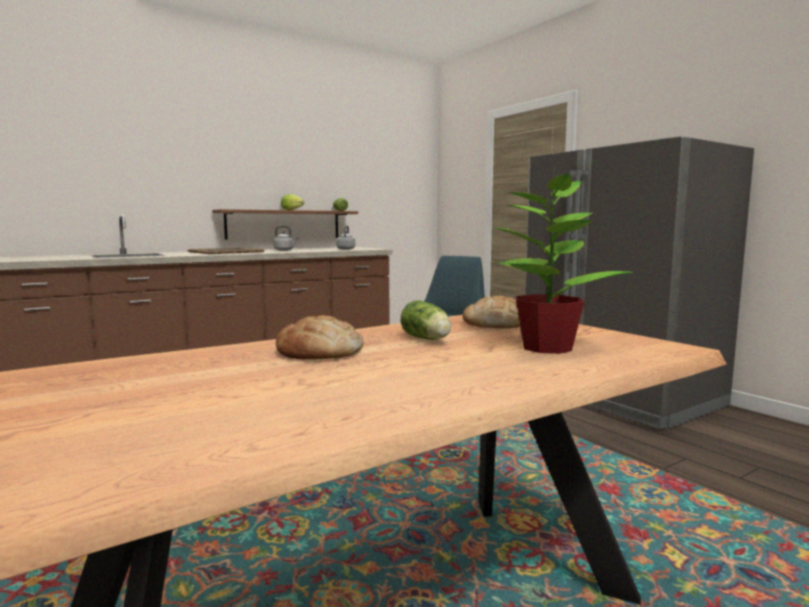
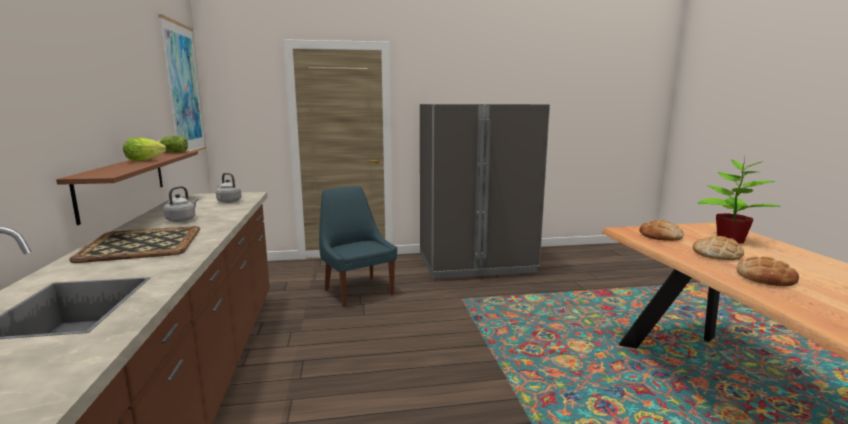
camera: 65 degrees left, 5 degrees up
lettuce [401,300,451,340] -> bread [693,236,744,260]
none -> picture [158,14,206,151]

